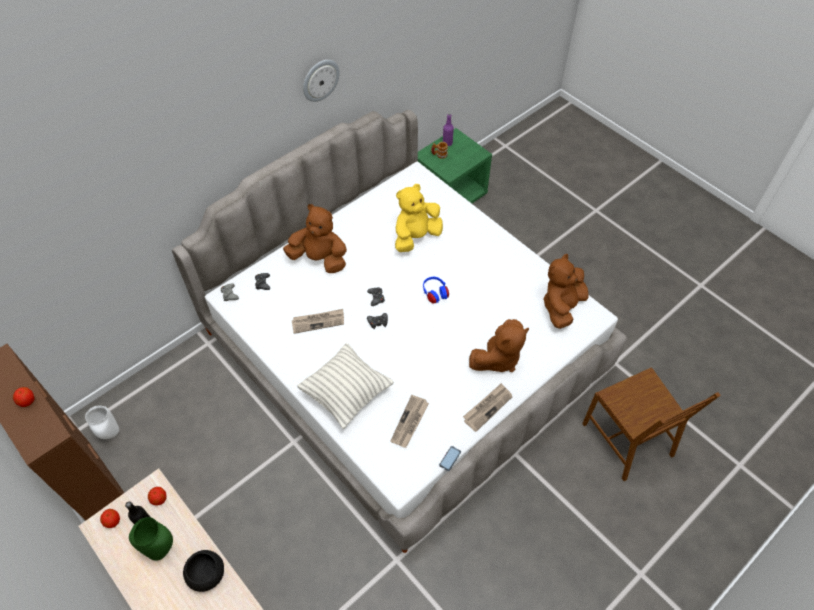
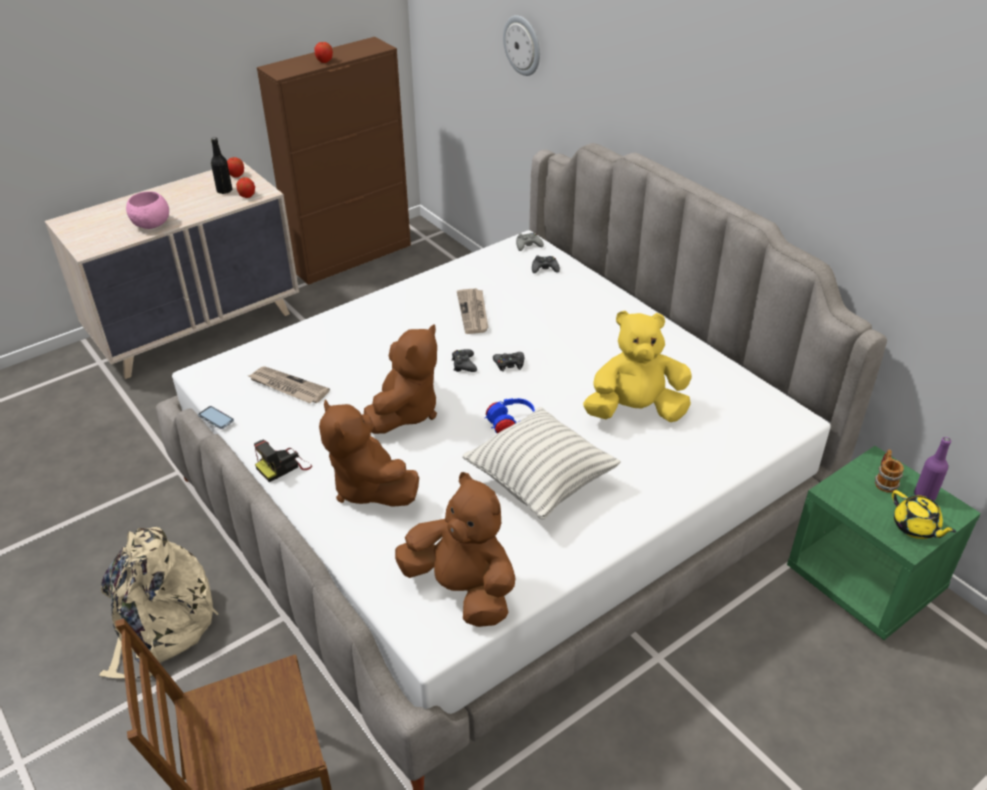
camera: 95 degrees right, 15 degrees down
white vase [85,406,119,439] -> none
green vase [129,517,173,561] -> none
black bowl [183,550,224,592] -> pink bowl [126,191,169,229]
brown plush toy [283,204,347,273] -> brown plush toy moved to [364,324,437,434]
pillow [297,343,394,429] -> pillow moved to [462,407,621,520]
wall clock [303,60,340,102] -> wall clock moved to [503,15,540,76]
yellow plush toy [395,184,443,252] -> yellow plush toy turned 60 degrees counterclockwise [583,311,692,422]
newspaper [463,383,513,432] -> camera [254,440,312,482]
none -> beige backpack [99,527,218,679]
none -> yellow teapot [892,490,956,539]

